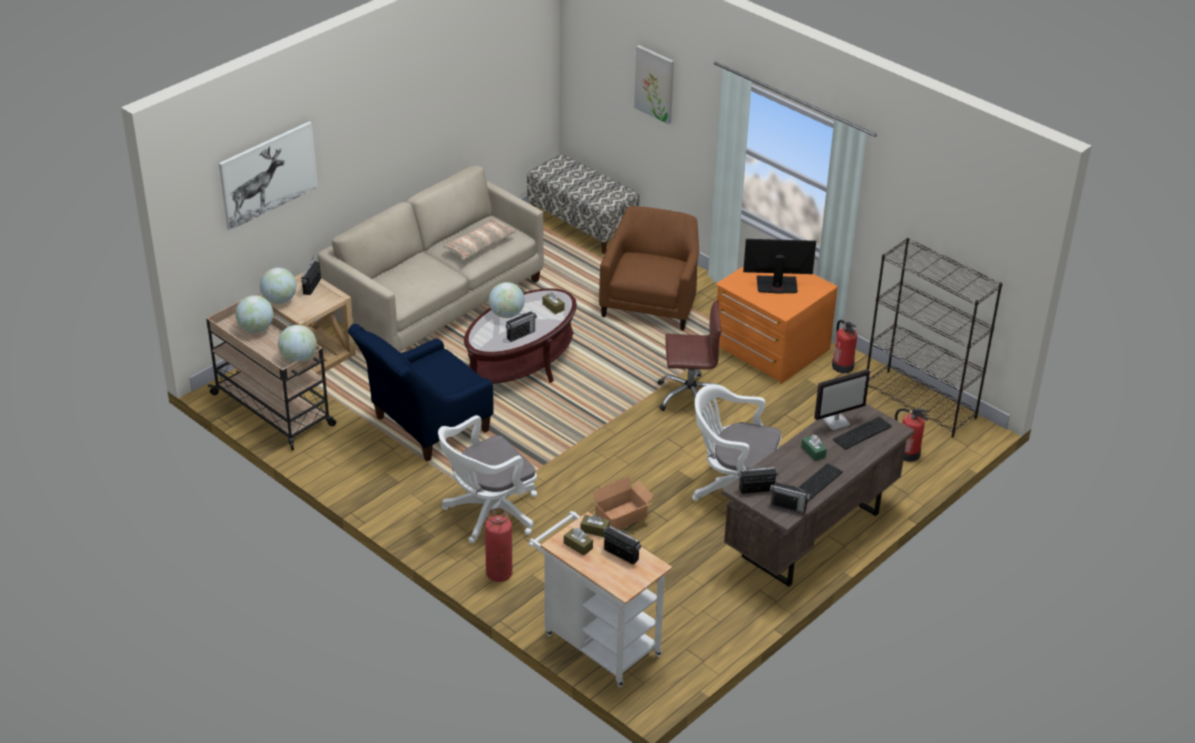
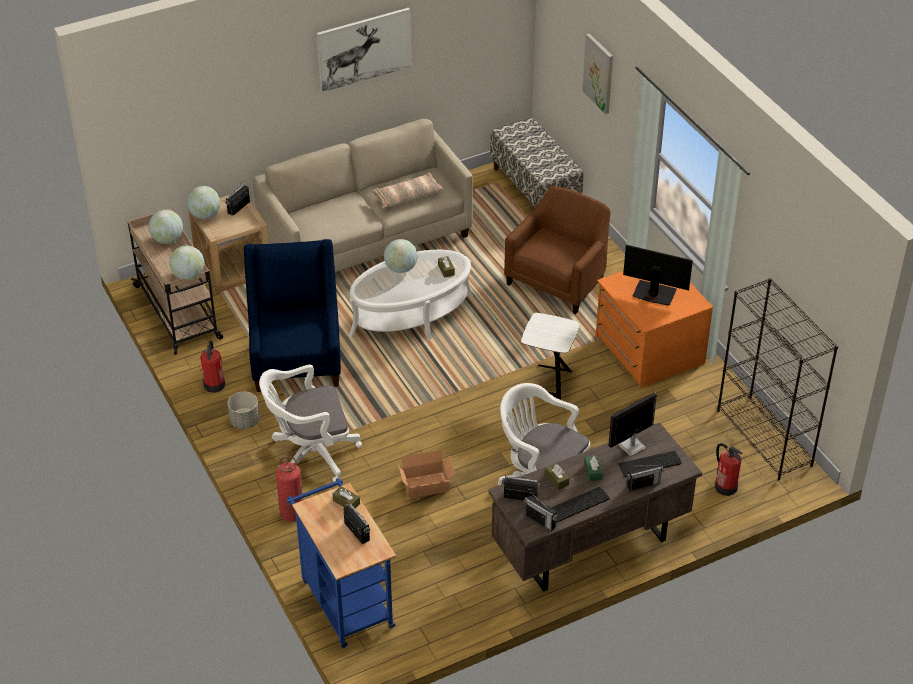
camera: 20 degrees right, 5 degrees up
picture [219,121,318,231] -> picture moved to [317,8,411,93]
blue armchair [348,324,494,462] -> blue armchair turned 105 degrees clockwise [244,239,341,392]
brown coffee table [464,288,577,384] -> white coffee table [349,250,473,340]
radio [506,311,537,342] -> radio moved to [626,463,664,492]
white cart [529,511,672,687] -> blue cart [287,478,396,648]
brown tissue box [564,528,593,556] -> brown tissue box moved to [545,463,569,490]
brown office chair [657,300,721,416] -> white side table [521,313,580,399]
monitor [814,369,870,431] -> monitor turned 150 degrees clockwise [609,392,657,456]
fire extinguisher [832,320,857,373] -> fire extinguisher moved to [200,341,225,393]
none -> grey planter [228,391,259,429]

